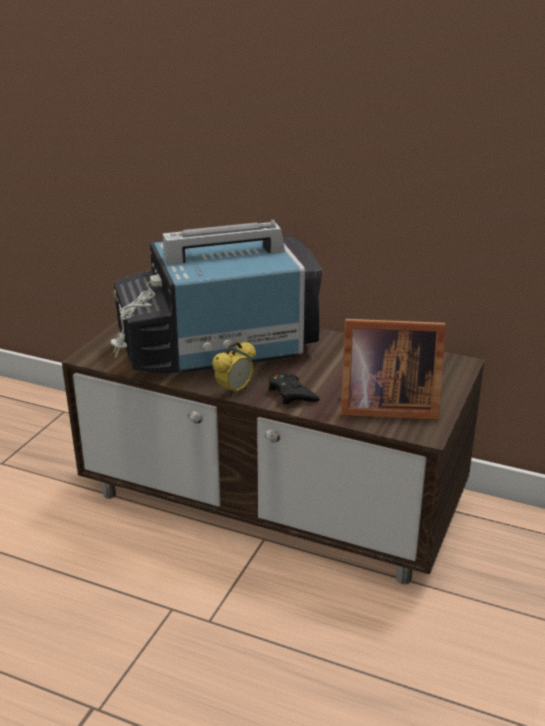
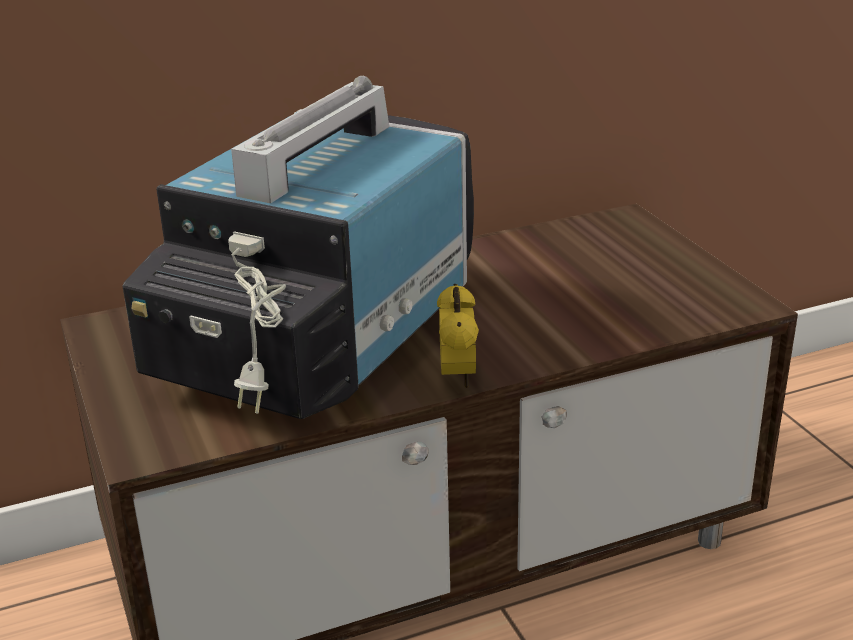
camera: 45 degrees left, 0 degrees up
black game controller [269,374,320,405] -> none
picture frame [341,319,446,420] -> none

